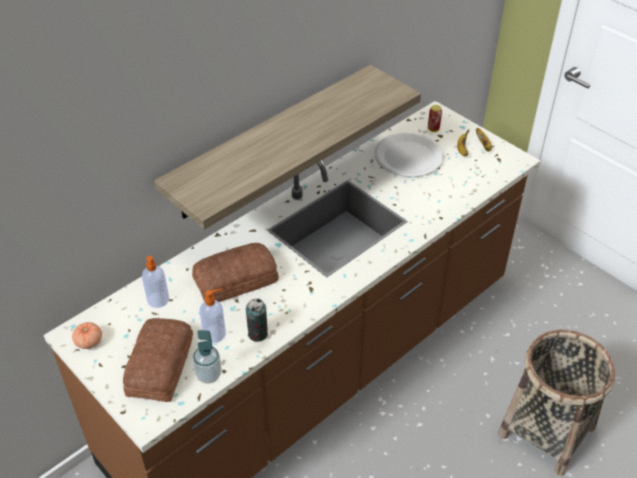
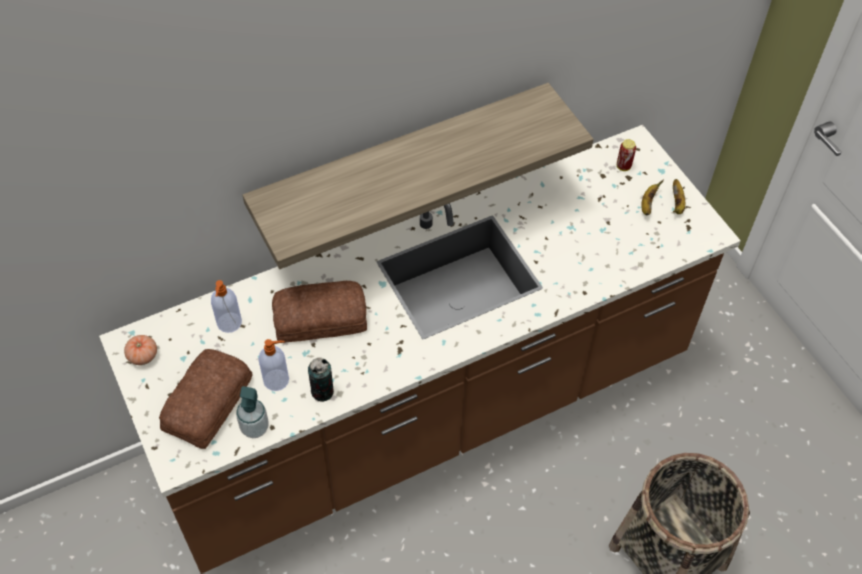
camera: 15 degrees right, 10 degrees up
white plate [374,133,444,177] -> none

